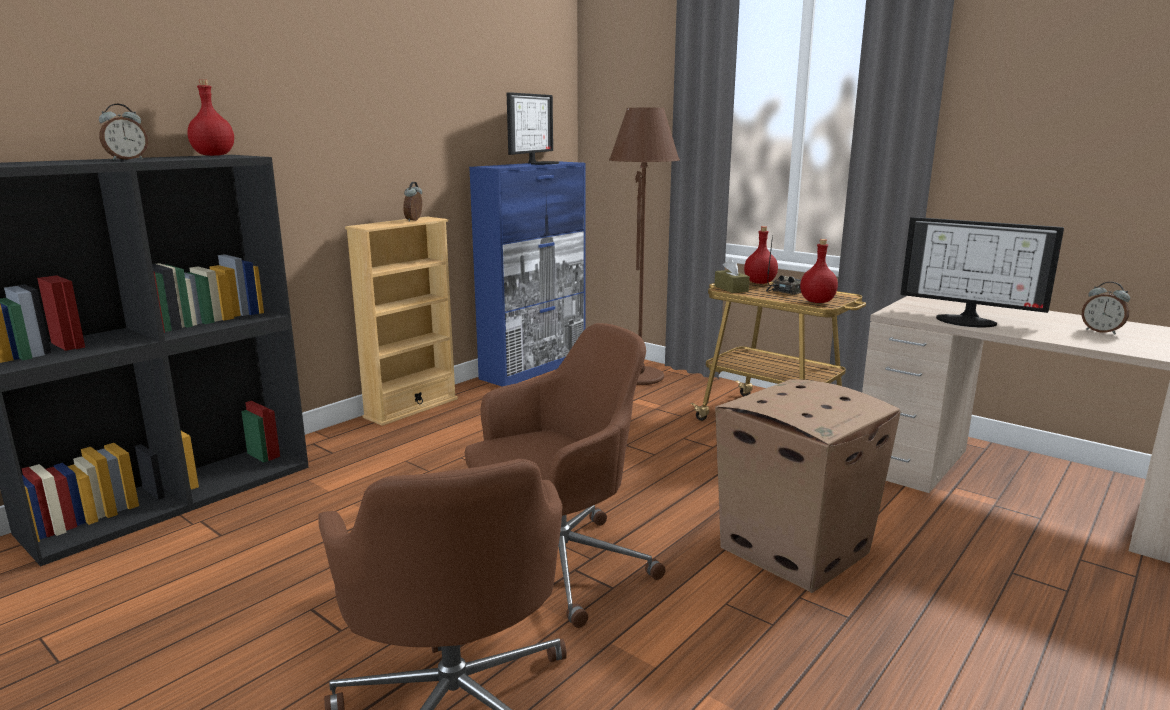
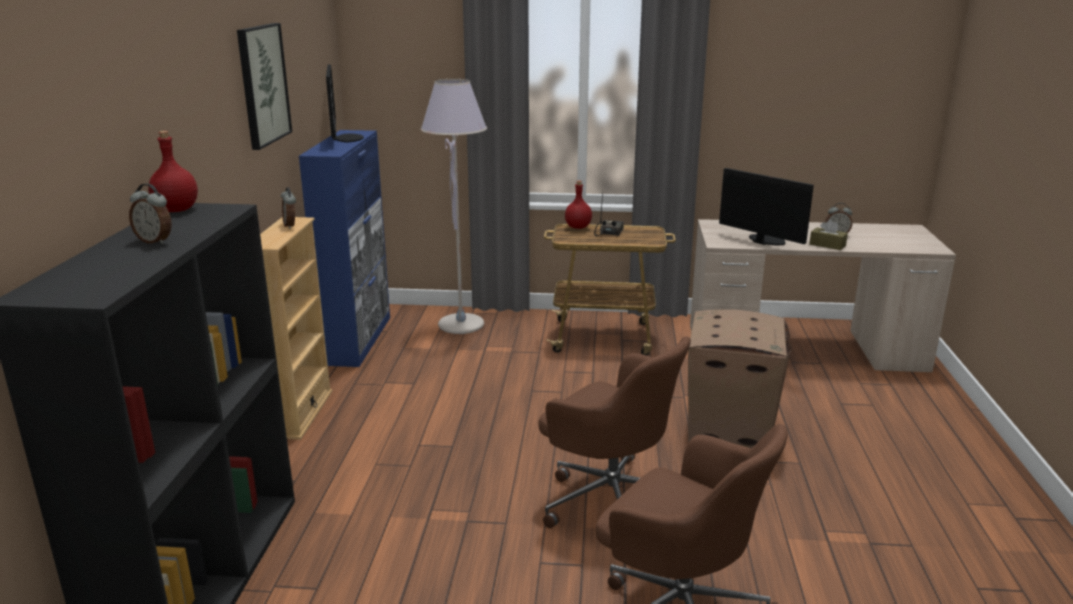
camera: 35 degrees left, 5 degrees up
alarm clock [99,104,148,160] -> alarm clock turned 105 degrees clockwise [129,183,172,245]
brown office chair [465,323,665,628] -> brown office chair turned 105 degrees clockwise [538,336,691,529]
brown floor lamp [609,108,680,385] -> grey floor lamp [421,79,487,334]
brown tissue box [714,259,750,293] -> brown tissue box moved to [809,219,848,250]
red bottle [800,239,838,303] -> none
monitor [901,217,1064,328] -> monitor turned 135 degrees counterclockwise [719,168,814,245]
none -> picture [237,23,292,150]

